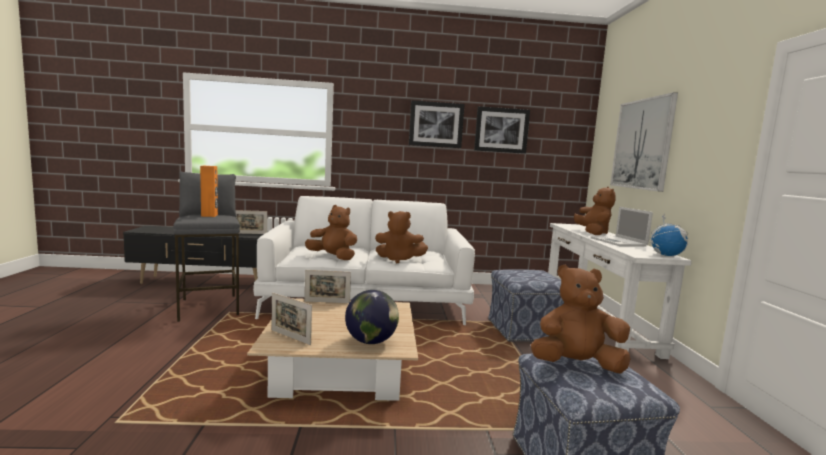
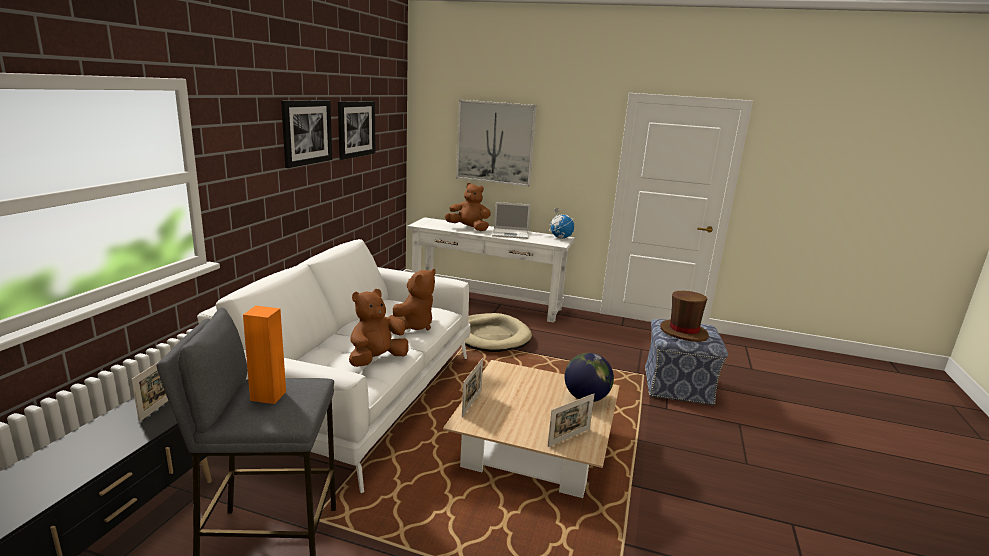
camera: 70 degrees left, 10 degrees up
ottoman [488,269,564,341] -> beige dog bed [465,313,532,352]
brown plush toy [531,264,630,373] -> brown hat [660,291,709,342]

